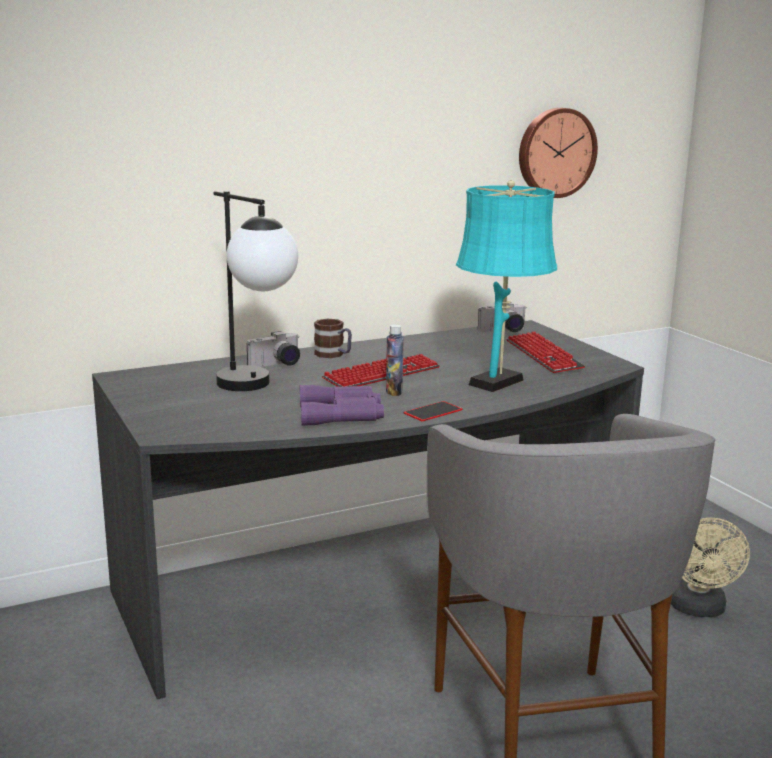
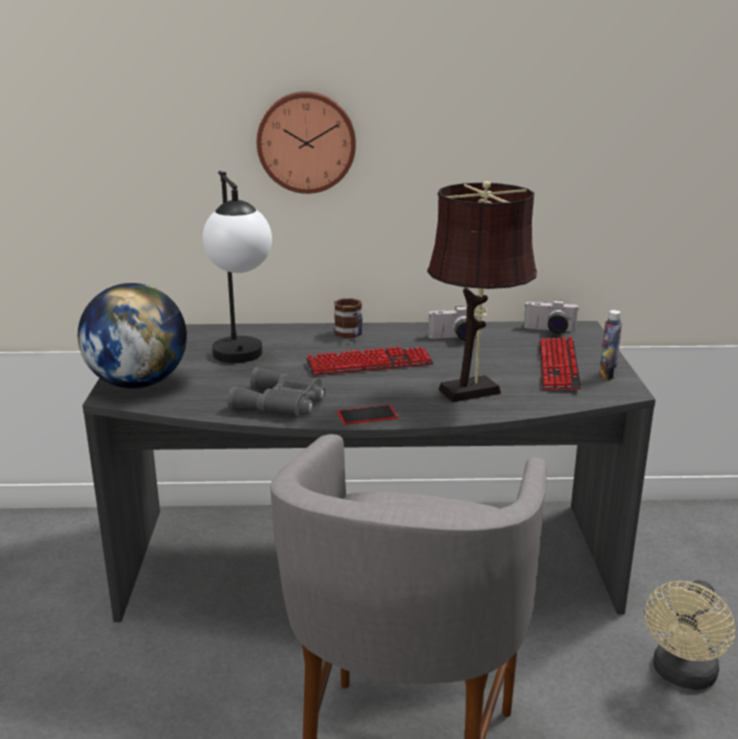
camera: 25 degrees right, 5 degrees up
camera [247,331,300,367] -> camera moved to [428,306,477,341]
purple binoculars [300,385,384,426] -> grey binoculars [227,367,325,416]
bottle [386,324,404,396] -> bottle moved to [599,310,622,380]
turquoise table lamp [456,180,557,392] -> brown table lamp [427,180,537,402]
wall clock [519,108,598,198] -> wall clock moved to [257,91,356,194]
none -> globe [78,283,187,389]

